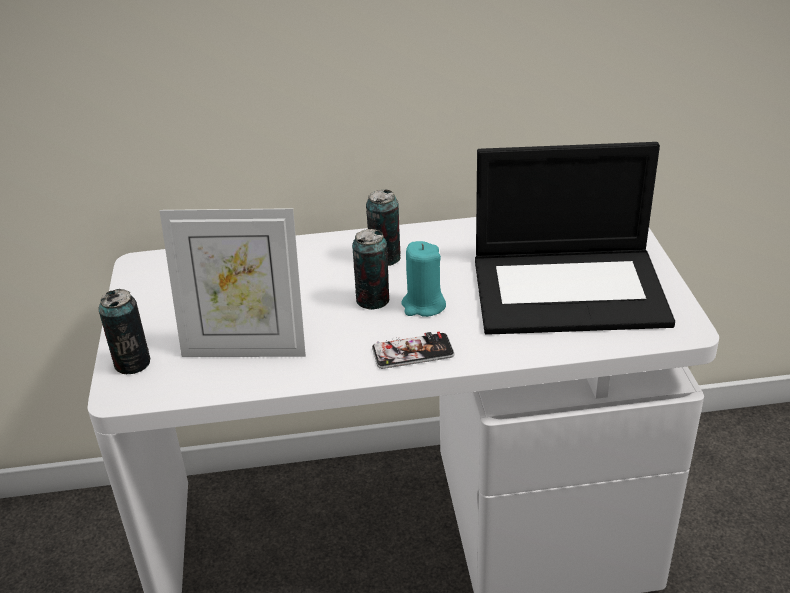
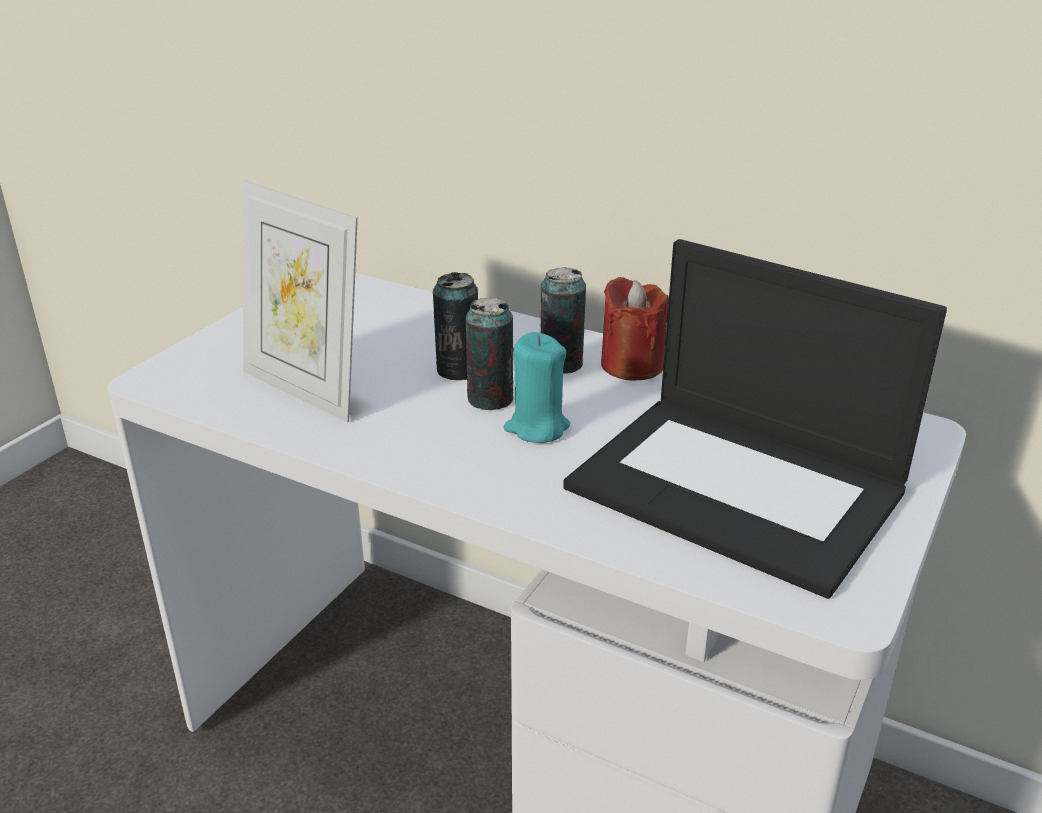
camera: 35 degrees right, 5 degrees down
can [98,289,150,374] -> can moved to [433,272,478,380]
phone [372,331,455,369] -> none
none -> red candle [601,277,669,380]

